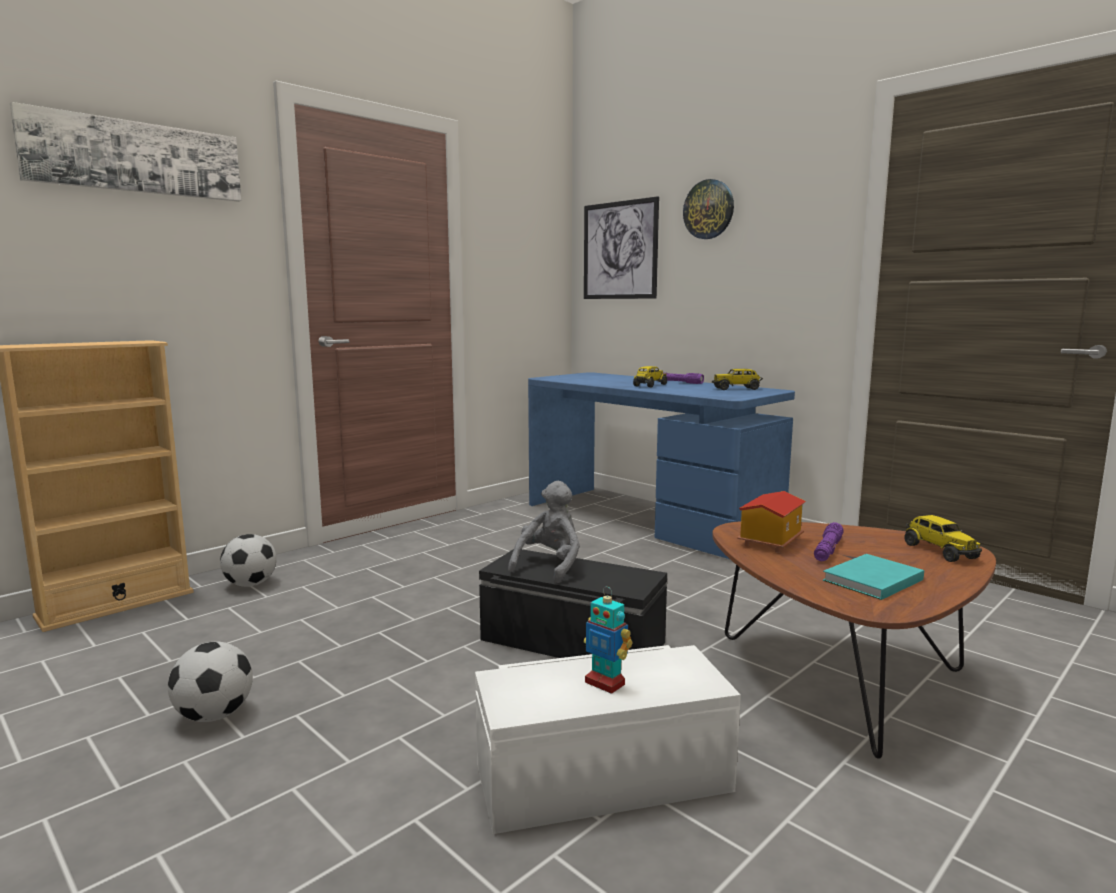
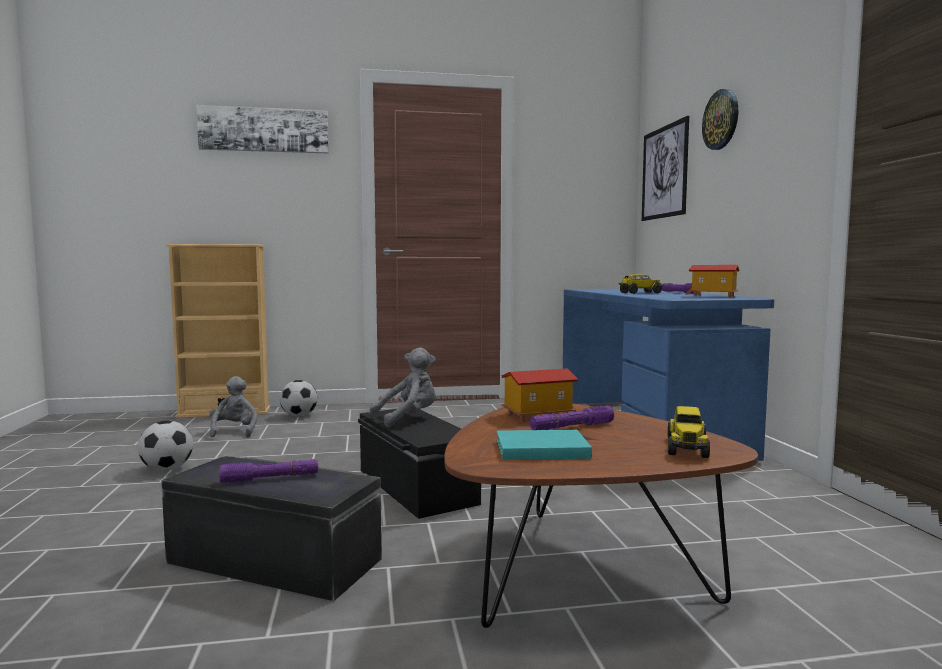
camera: 35 degrees right, 5 degrees down
white storage box [475,645,741,834] -> black storage box [161,456,382,601]
toy robot [583,587,632,694] -> purple flashlight [219,459,318,483]
toy truck [712,369,763,390] -> toy house [685,265,739,297]
none -> grey plush toy [210,376,258,438]

